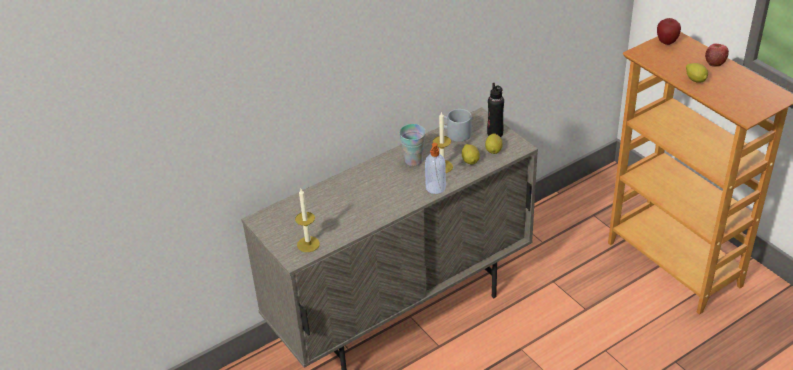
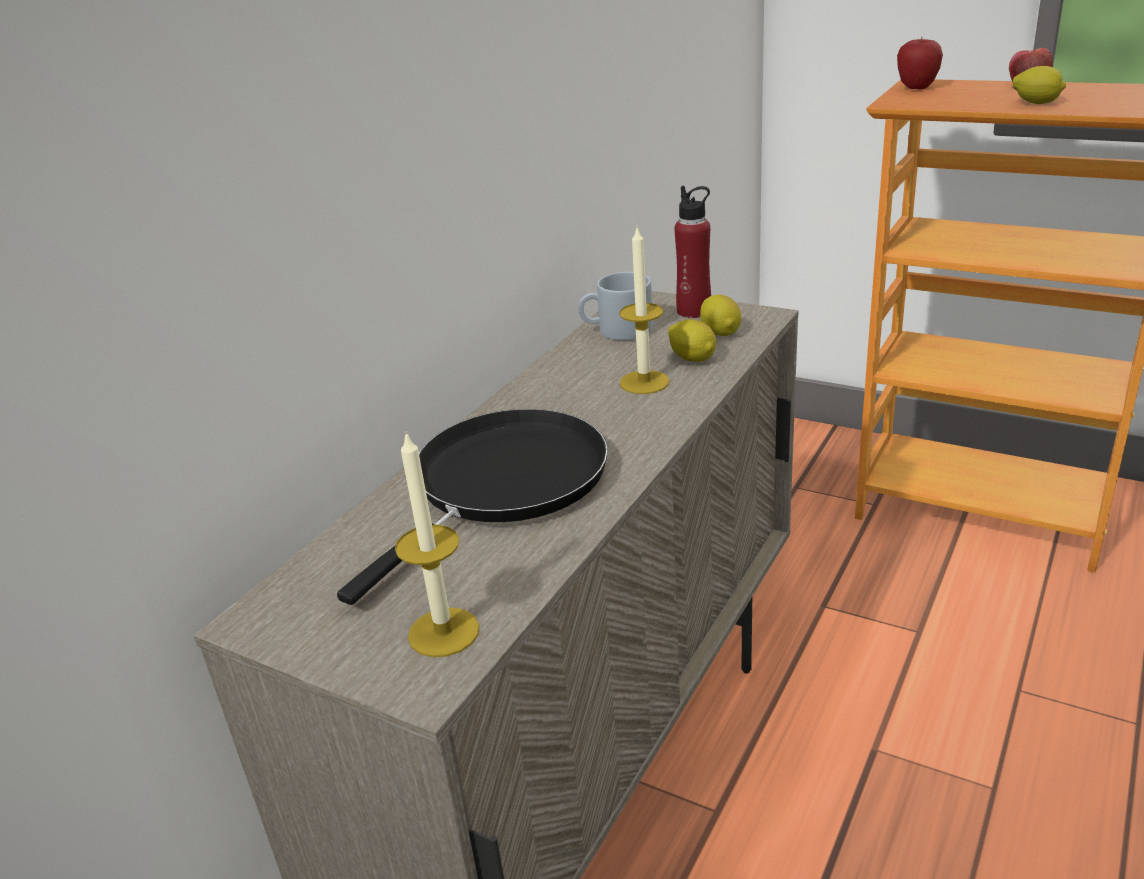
camera: 25 degrees left, 10 degrees down
cup [399,124,426,166] -> none
soap dispenser [425,143,446,194] -> none
black bottle [487,83,504,137] -> red bottle [674,186,711,318]
none -> black frying pan [337,409,608,605]

